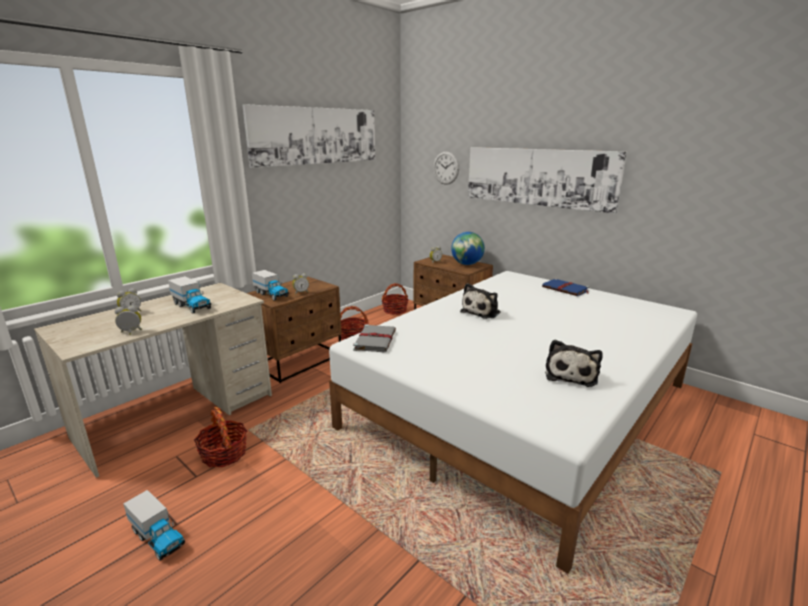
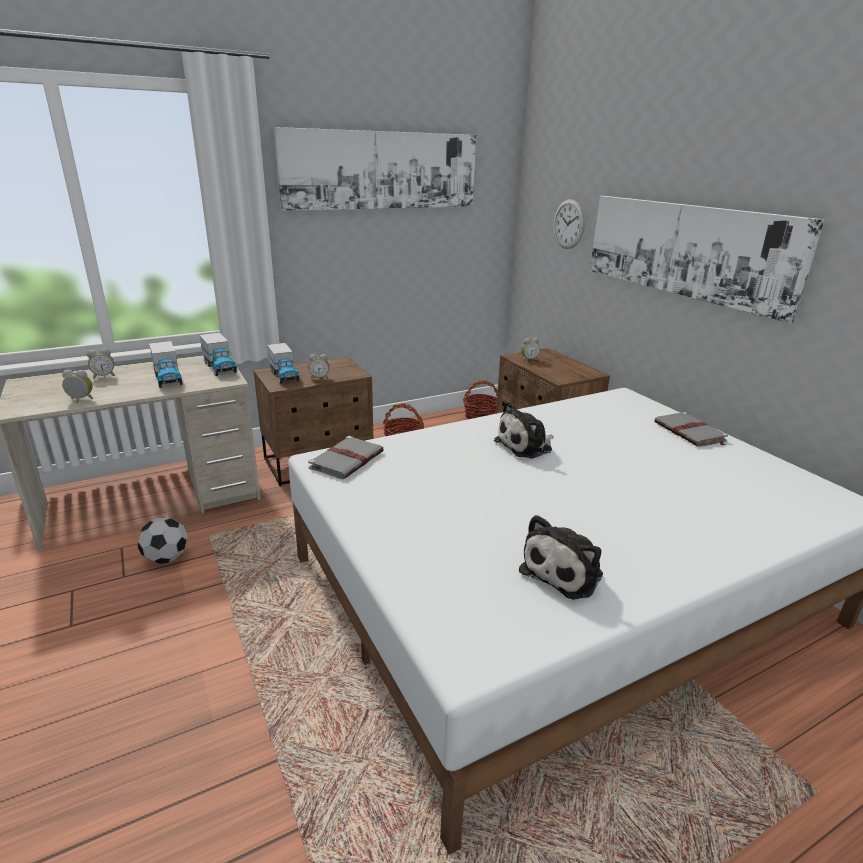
camera: 20 degrees right, 5 degrees up
toy truck [123,490,185,561] -> toy truck moved to [200,333,237,376]
basket [194,407,247,467] -> football [138,517,188,564]
globe [451,232,485,265] -> none
blue book [542,278,589,296] -> grey book [654,412,728,447]

